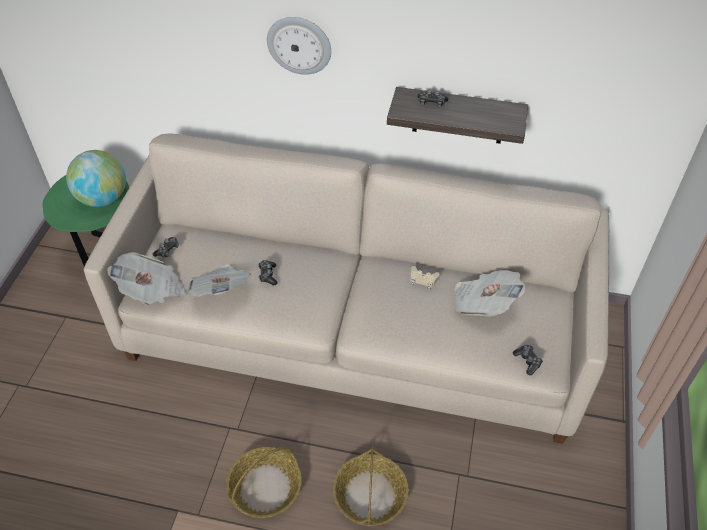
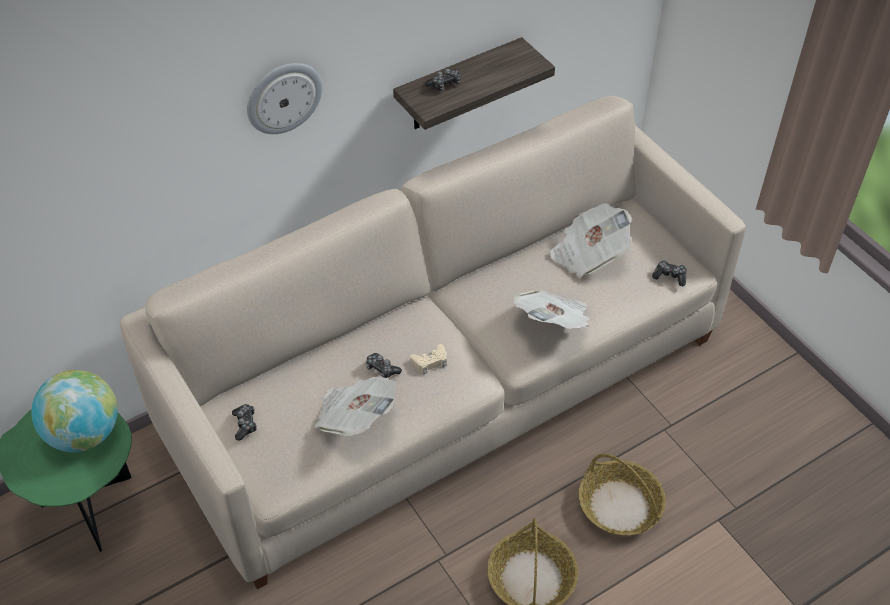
camera: 45 degrees left, 0 degrees up
newspaper [107,252,186,305] -> newspaper moved to [513,290,590,329]
beige game controller [410,266,440,289] -> beige game controller moved to [410,344,447,374]

